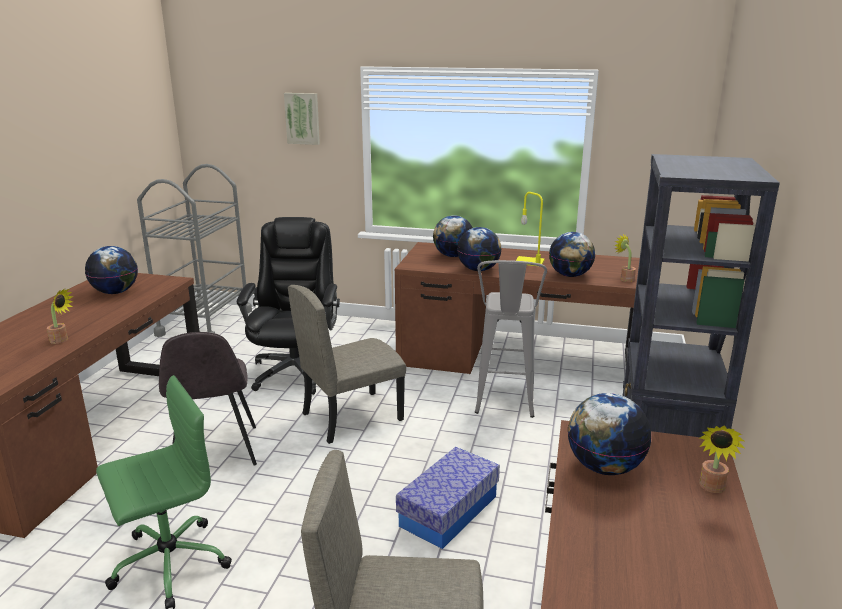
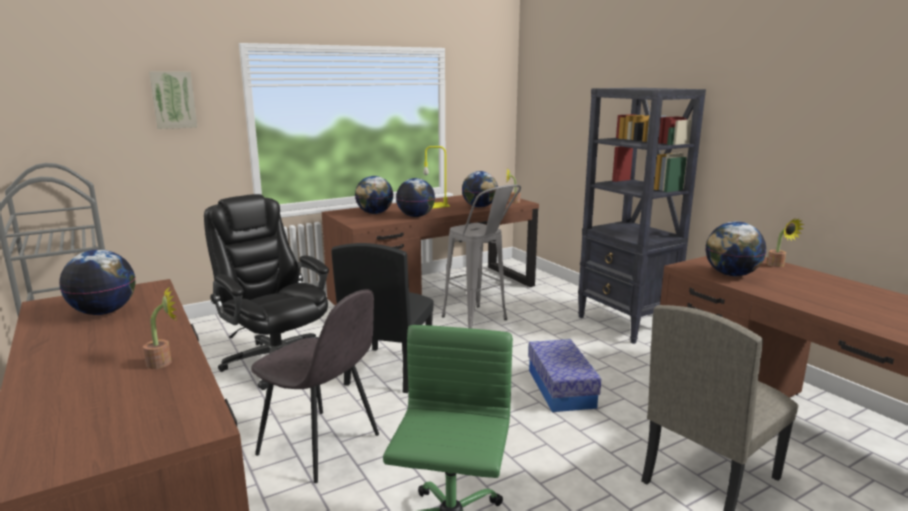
camera: 45 degrees left, 5 degrees down
beige chair [288,285,406,444] -> black chair [331,243,434,393]

